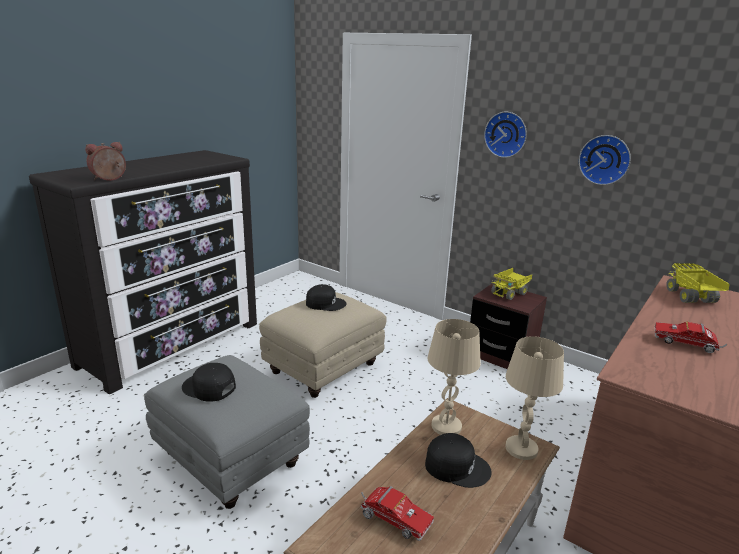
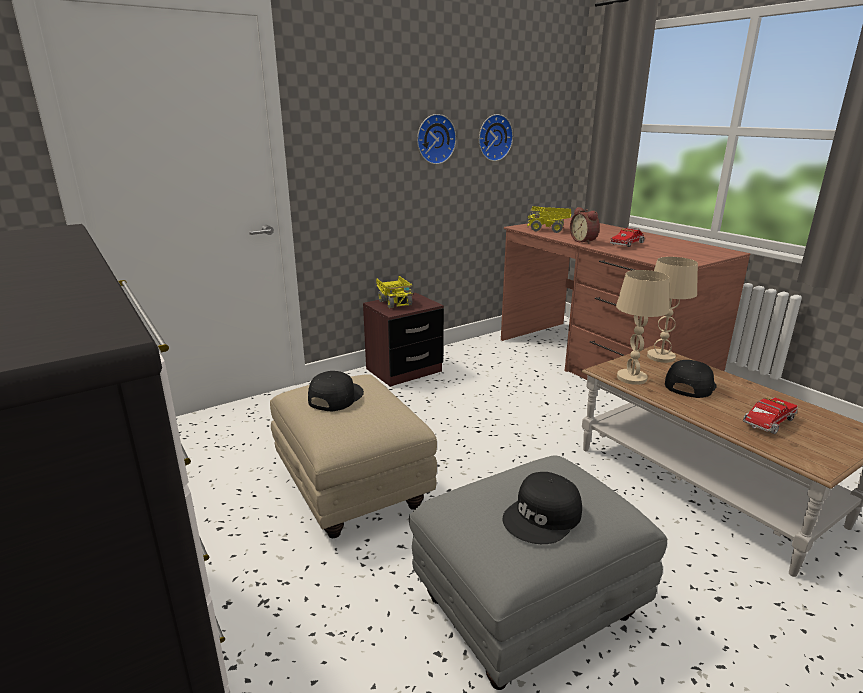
camera: 70 degrees left, 0 degrees up
alarm clock [85,142,126,181] -> alarm clock moved to [570,207,600,244]
wall clock [484,112,527,158] -> wall clock moved to [479,114,513,161]

